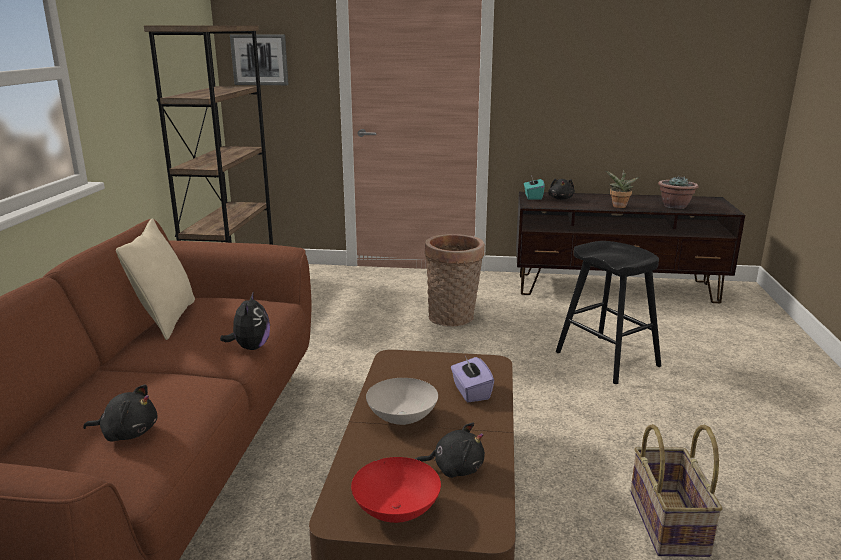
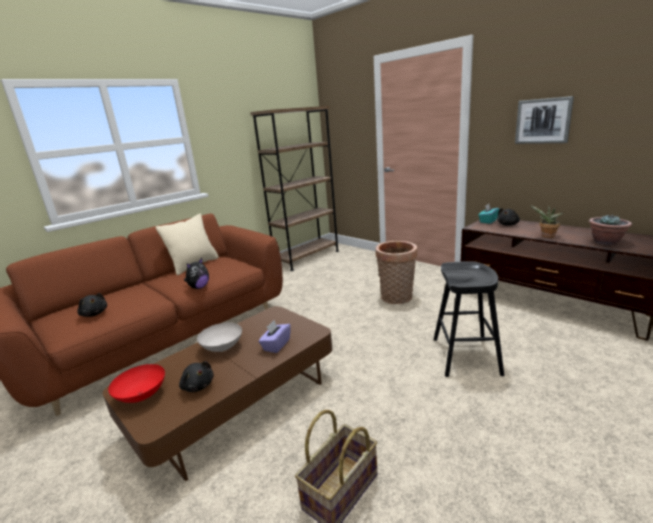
camera: 40 degrees right, 0 degrees up
picture [230,34,288,85] -> picture moved to [515,96,574,144]

